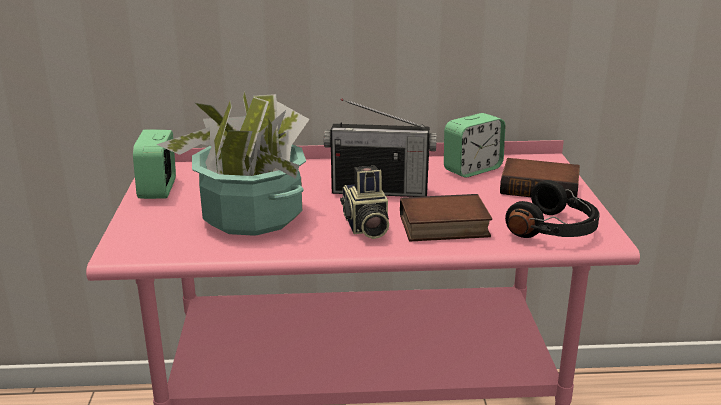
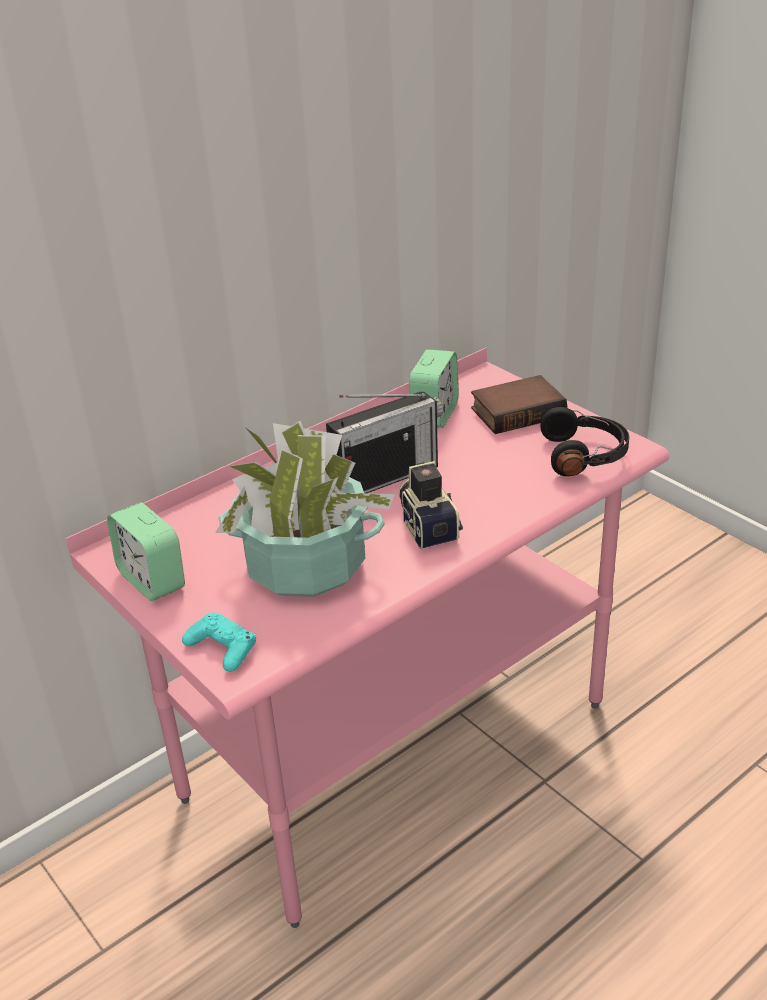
camera: 35 degrees left, 10 degrees up
camera [340,166,389,239] -> camera turned 150 degrees counterclockwise [399,461,463,549]
book [400,194,492,241] -> none
none -> turquoise game controller [182,613,256,672]

